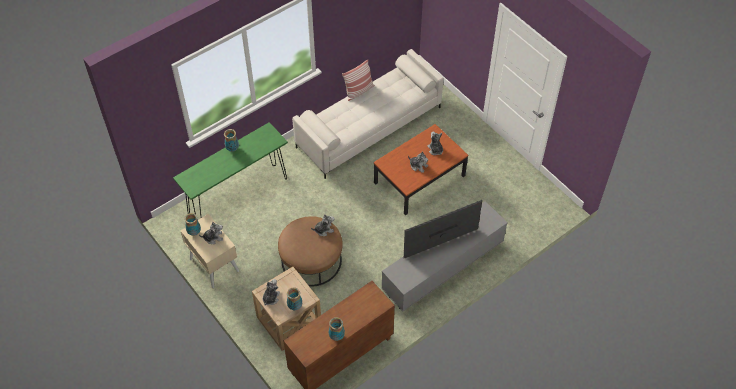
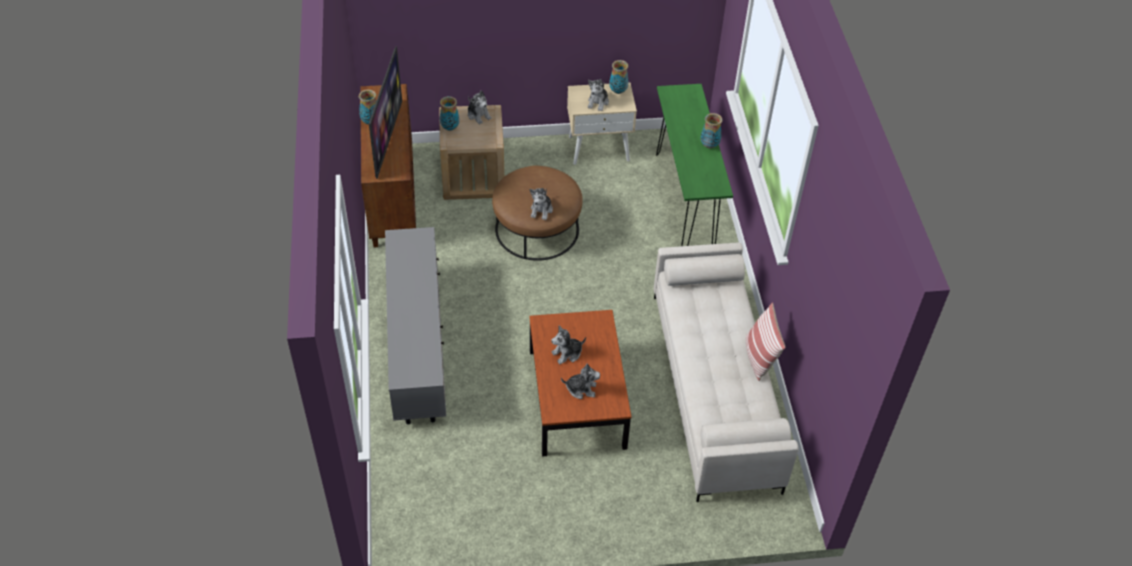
camera: 120 degrees right, 5 degrees down
television [404,200,482,258] -> television moved to [369,46,402,179]

